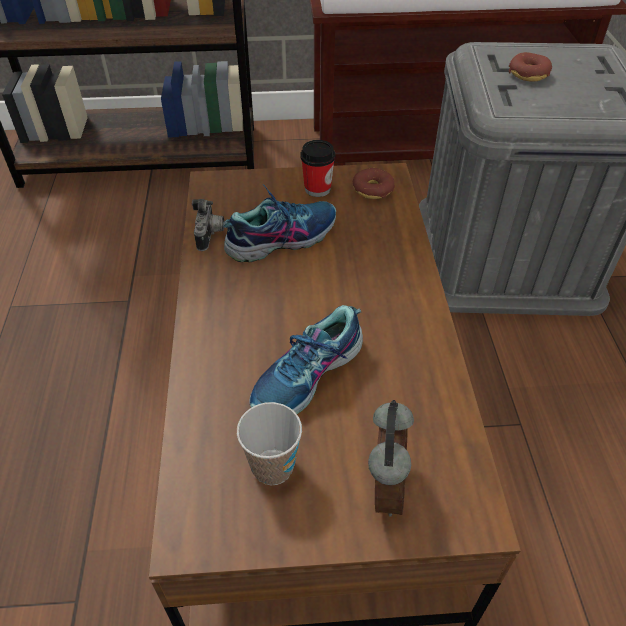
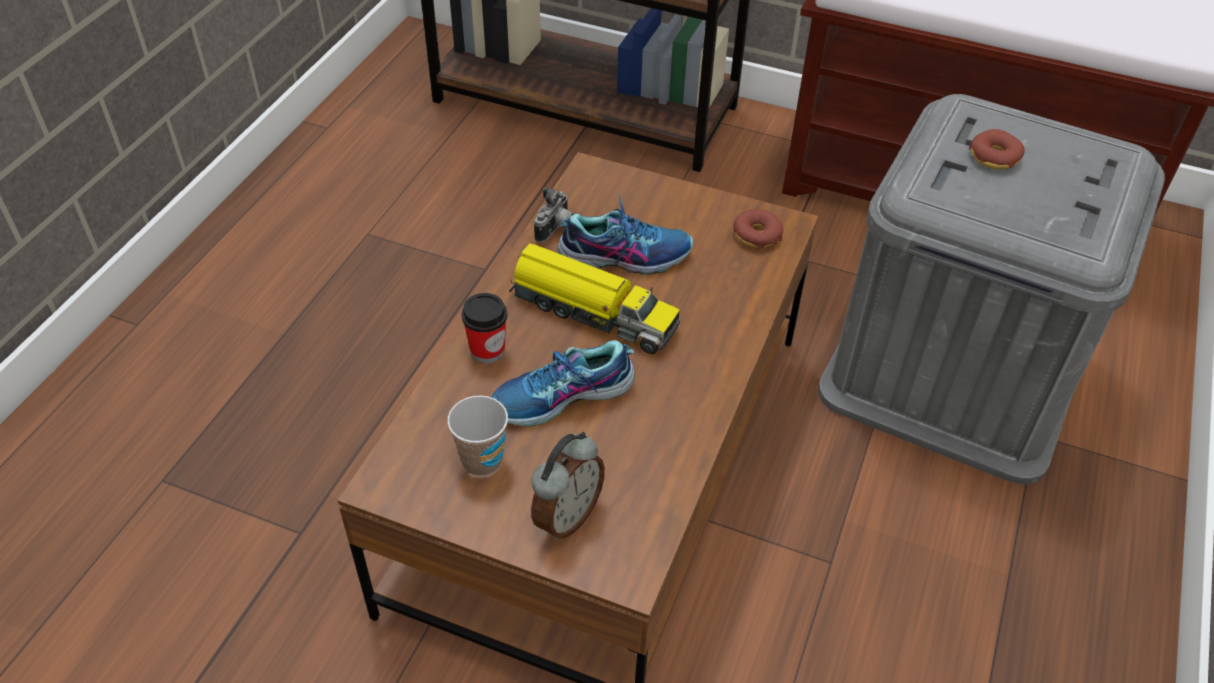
camera: 25 degrees right, 0 degrees up
cup [300,140,335,197] -> cup moved to [461,293,507,363]
none -> toy truck [509,243,680,354]

